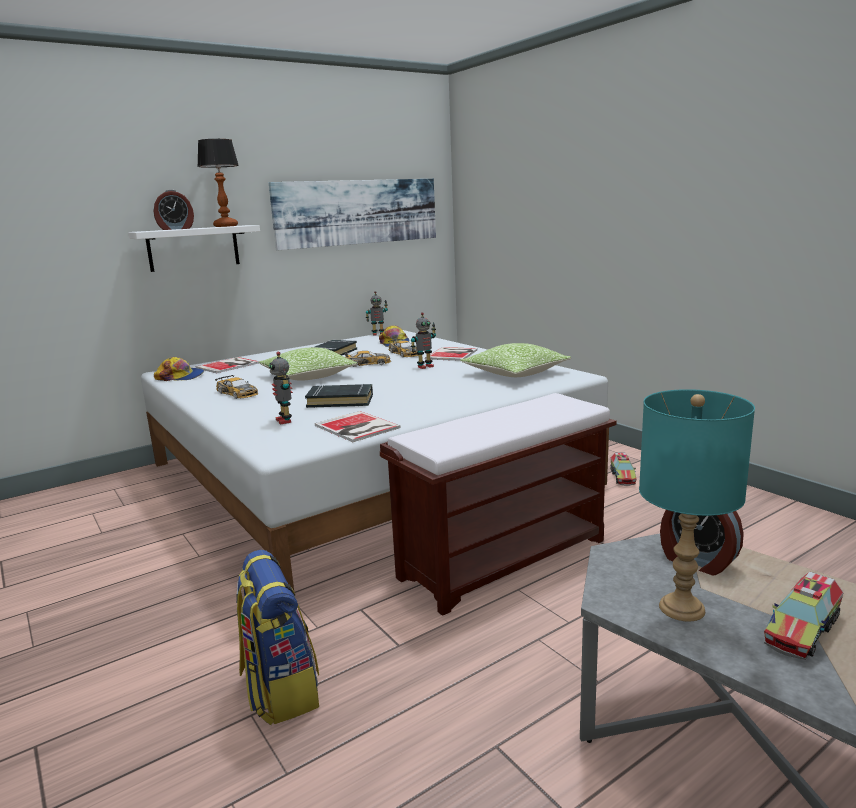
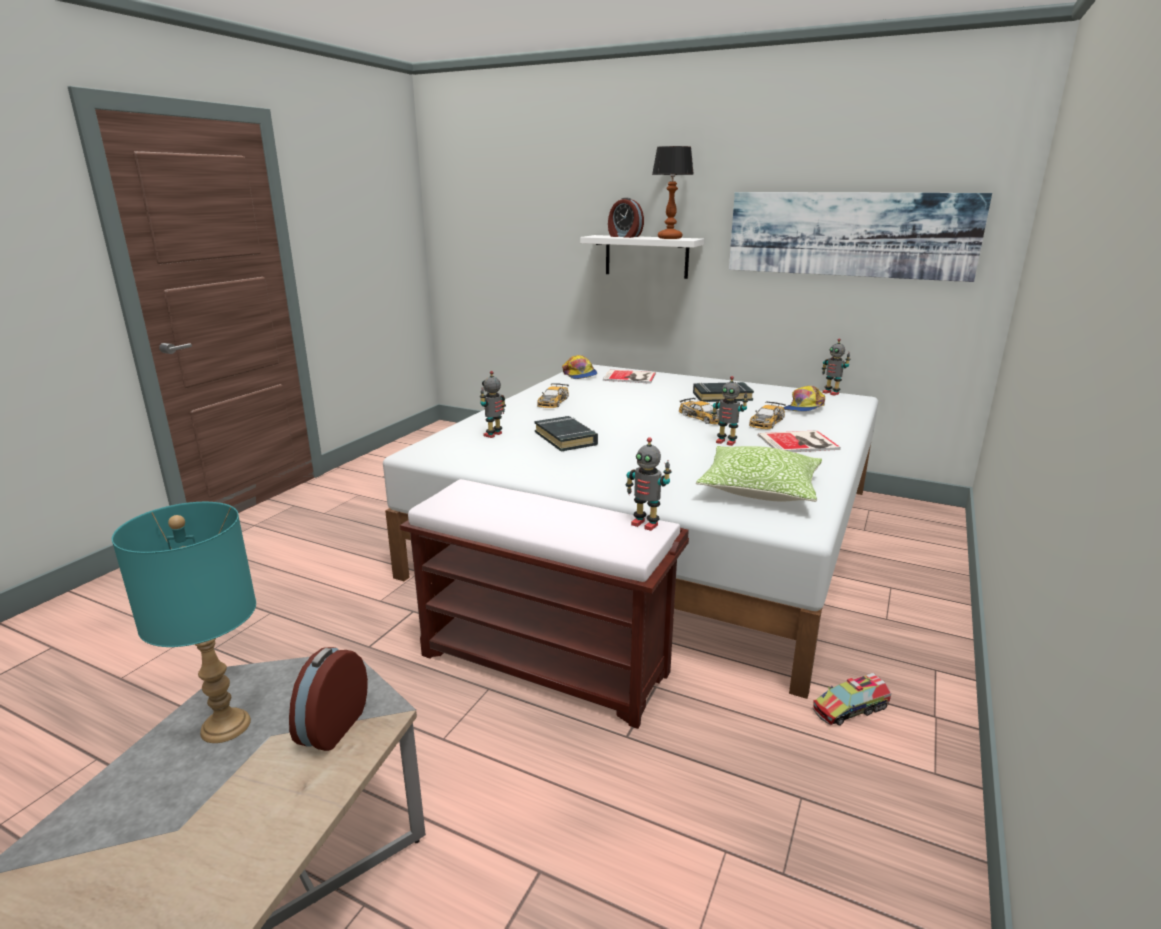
camera: 60 degrees right, 5 degrees up
backpack [236,550,319,725] -> none
pillow [259,347,358,381] -> none
book [315,411,401,442] -> none
toy truck [764,572,844,660] -> none
none -> toy robot [626,437,672,531]

